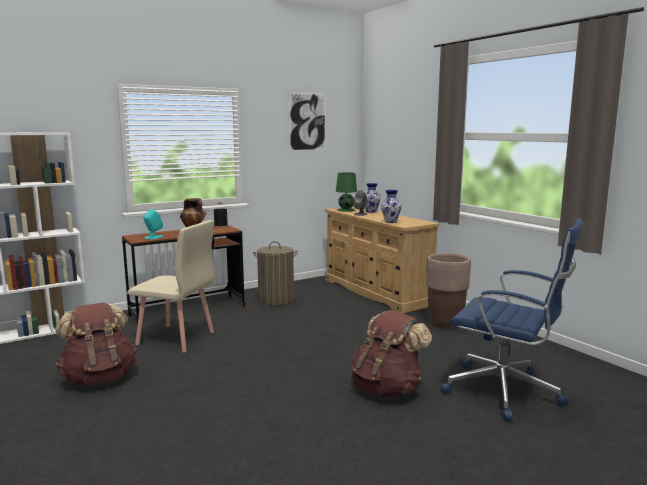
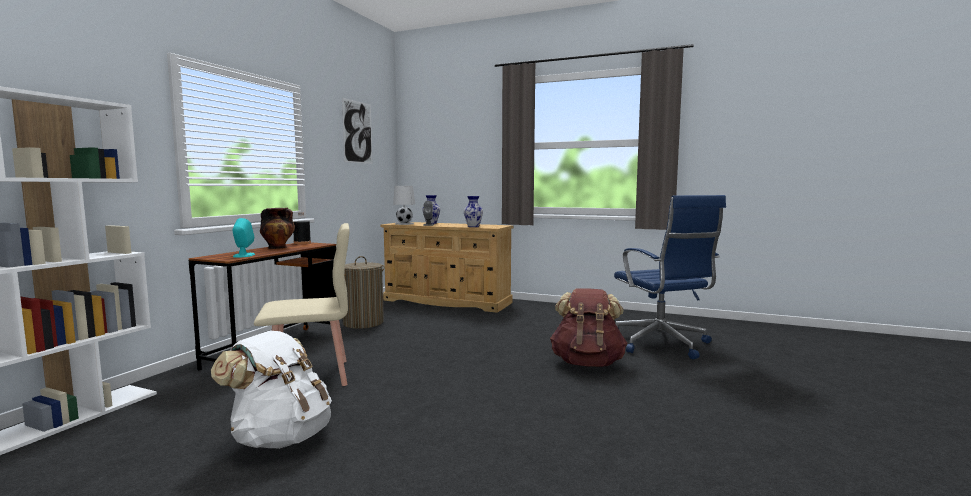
camera: 35 degrees left, 5 degrees down
brown backpack [55,303,137,385] -> white backpack [211,331,332,449]
green table lamp [336,173,357,212] -> white table lamp [393,186,415,225]
brown planter [426,253,471,329] -> none
blue office chair [441,218,583,421] -> blue office chair turned 75 degrees clockwise [614,195,726,359]

